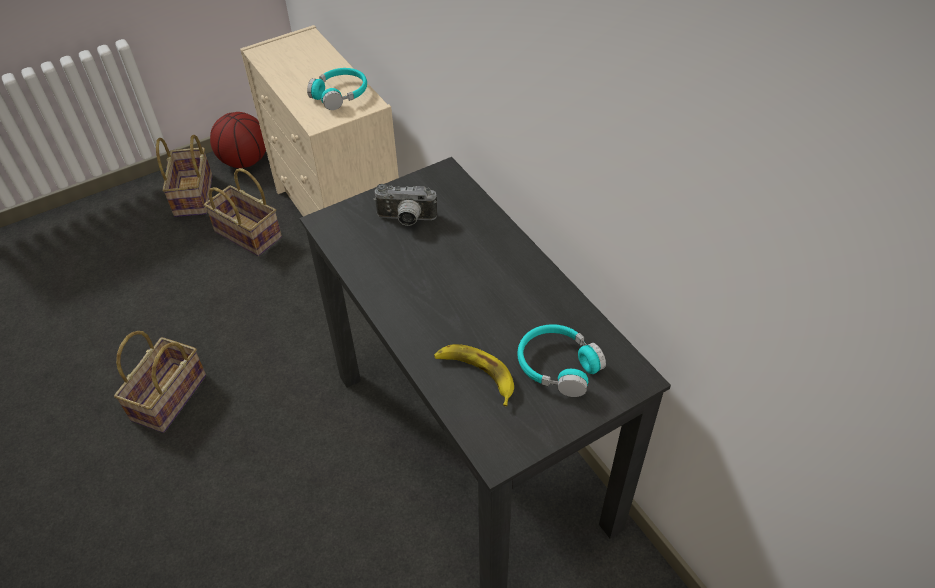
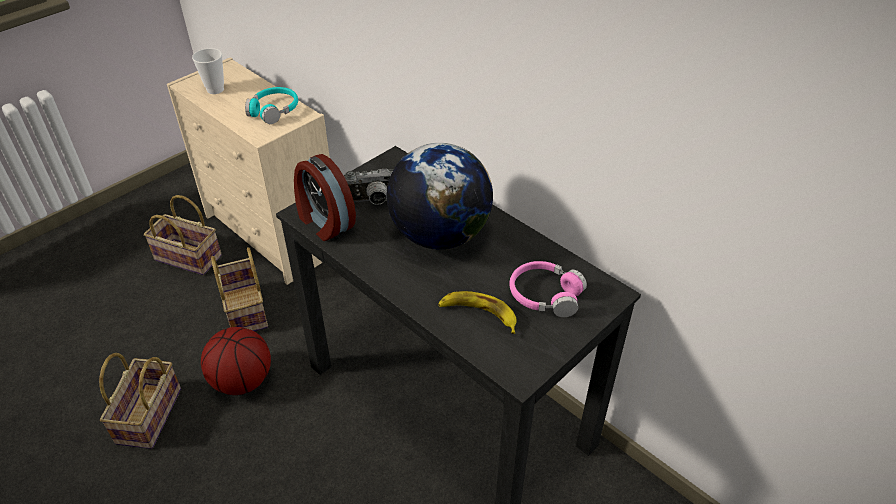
camera: 15 degrees left, 5 degrees down
basket [156,135,213,217] -> basket moved to [211,247,268,331]
basketball [210,112,266,168] -> basketball moved to [201,327,271,395]
turquoise headphones [517,324,606,397] -> pink headphones [509,261,587,317]
none -> cup [192,48,224,94]
none -> alarm clock [294,154,356,241]
none -> globe [387,143,493,249]

